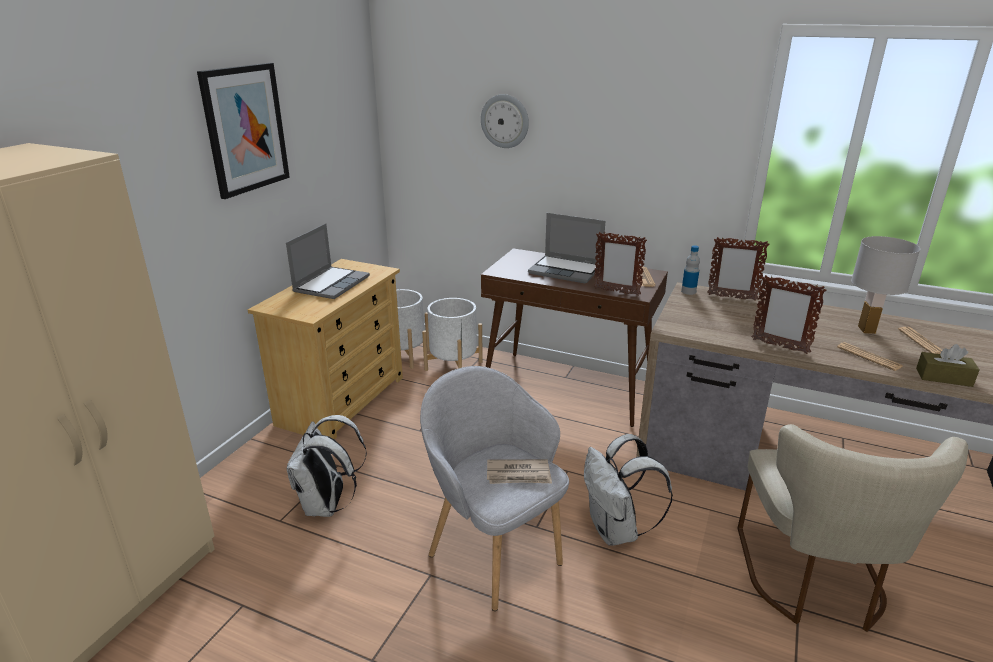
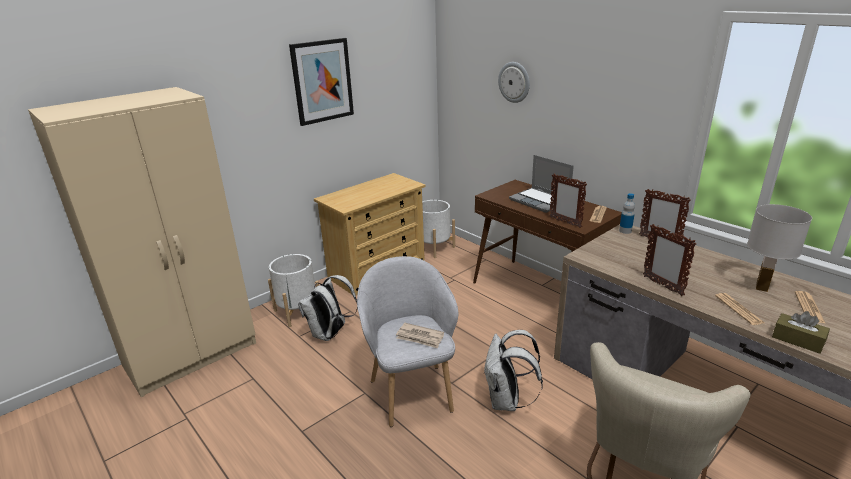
camera: 25 degrees right, 0 degrees up
laptop [286,224,370,299] -> none
white planter [422,298,483,371] -> white planter moved to [268,254,319,327]

